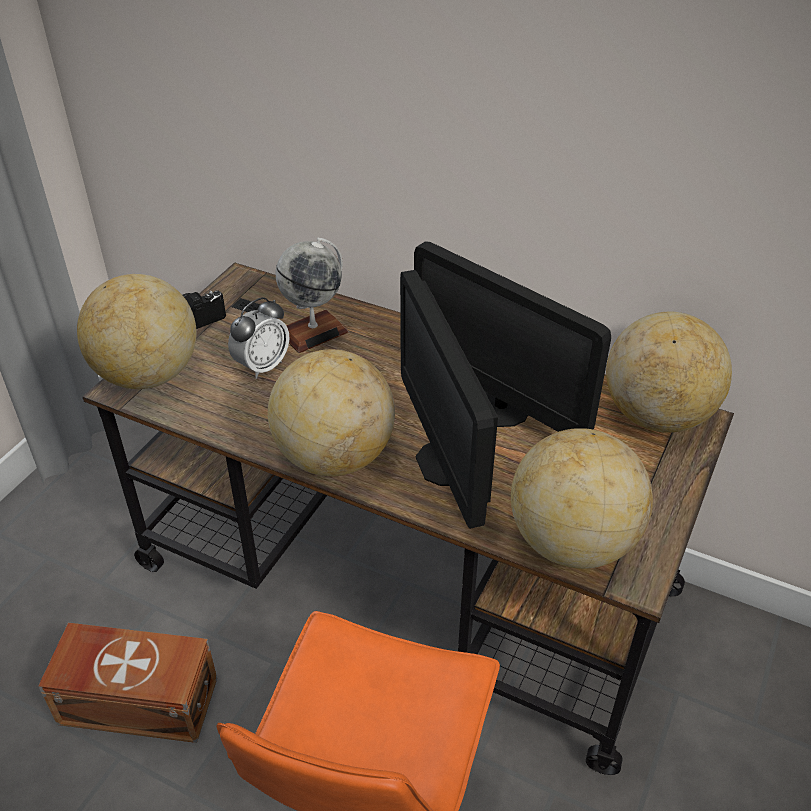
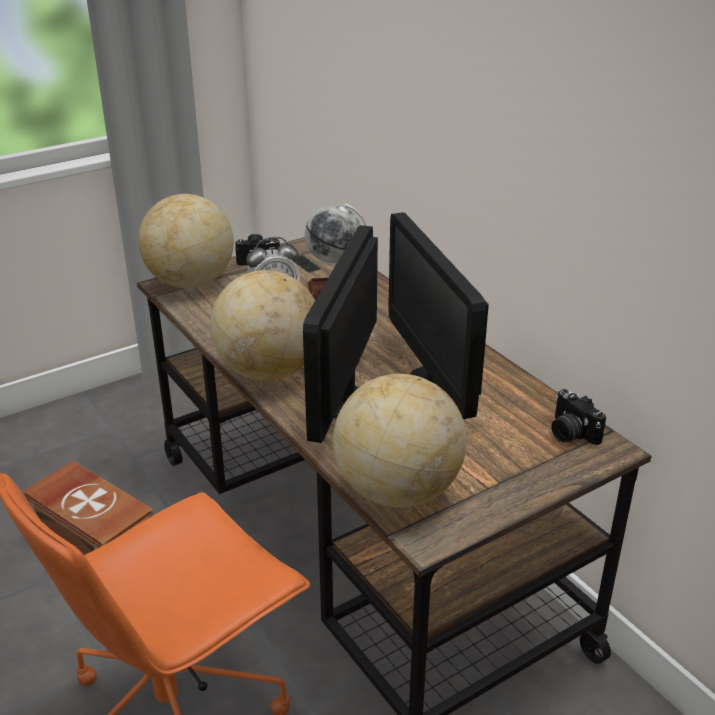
camera: 30 degrees right, 10 degrees down
globe [606,312,732,433] -> camera [551,389,606,445]

